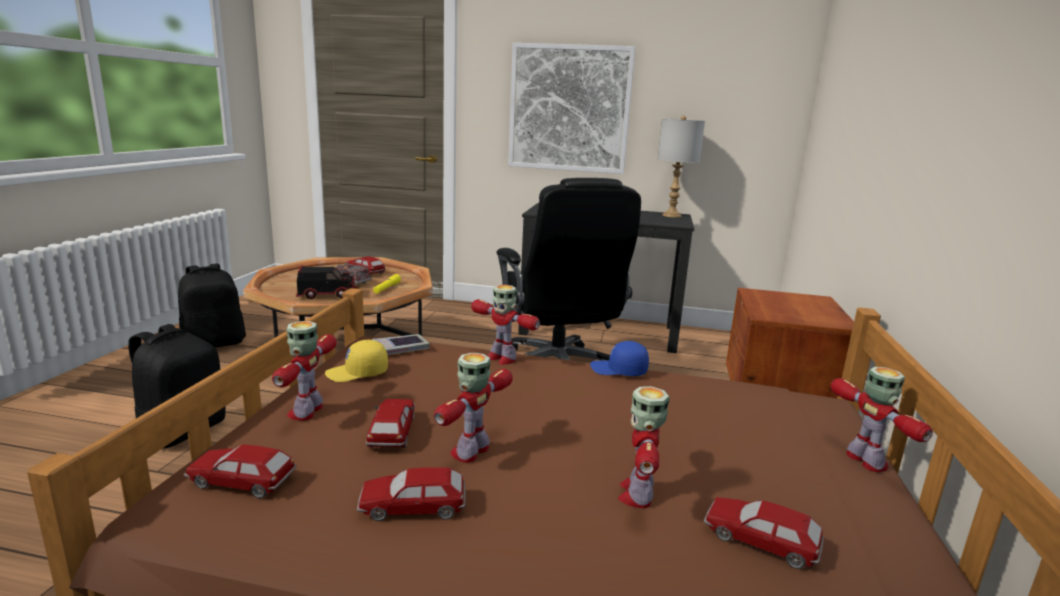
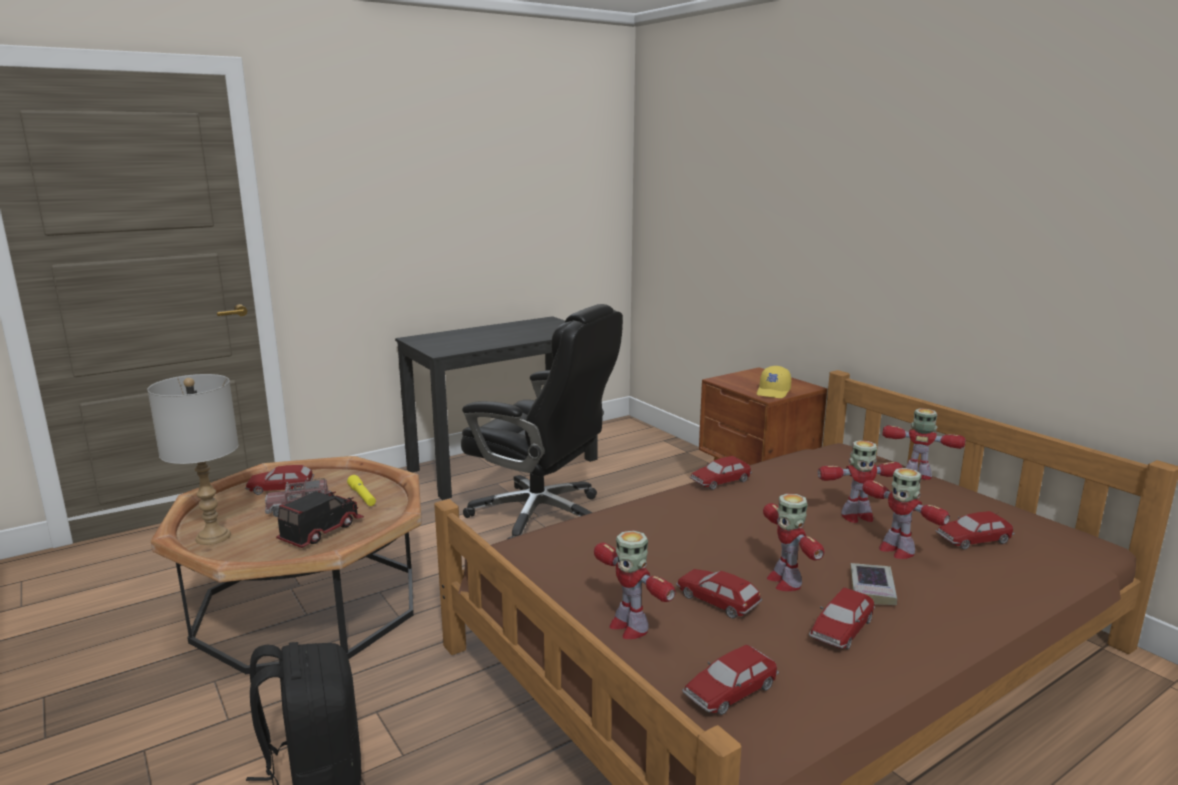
camera: 45 degrees left, 0 degrees up
black backpack [178,264,246,348] -> none
yellow cap [325,340,388,382] -> yellow cap moved to [757,366,791,398]
book [372,334,430,355] -> book moved to [851,563,897,605]
toy robot [471,285,540,365] -> toy robot moved to [817,440,903,523]
picture [508,43,635,174] -> none
blue cap [590,341,649,376] -> toy car [690,455,752,490]
grey table lamp [658,116,705,218] -> grey table lamp moved to [147,374,239,545]

